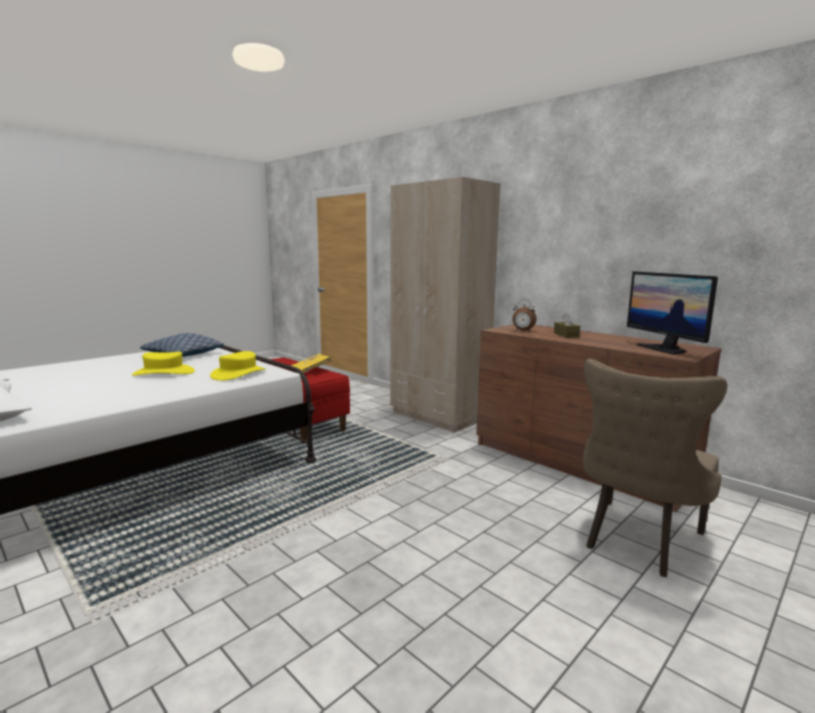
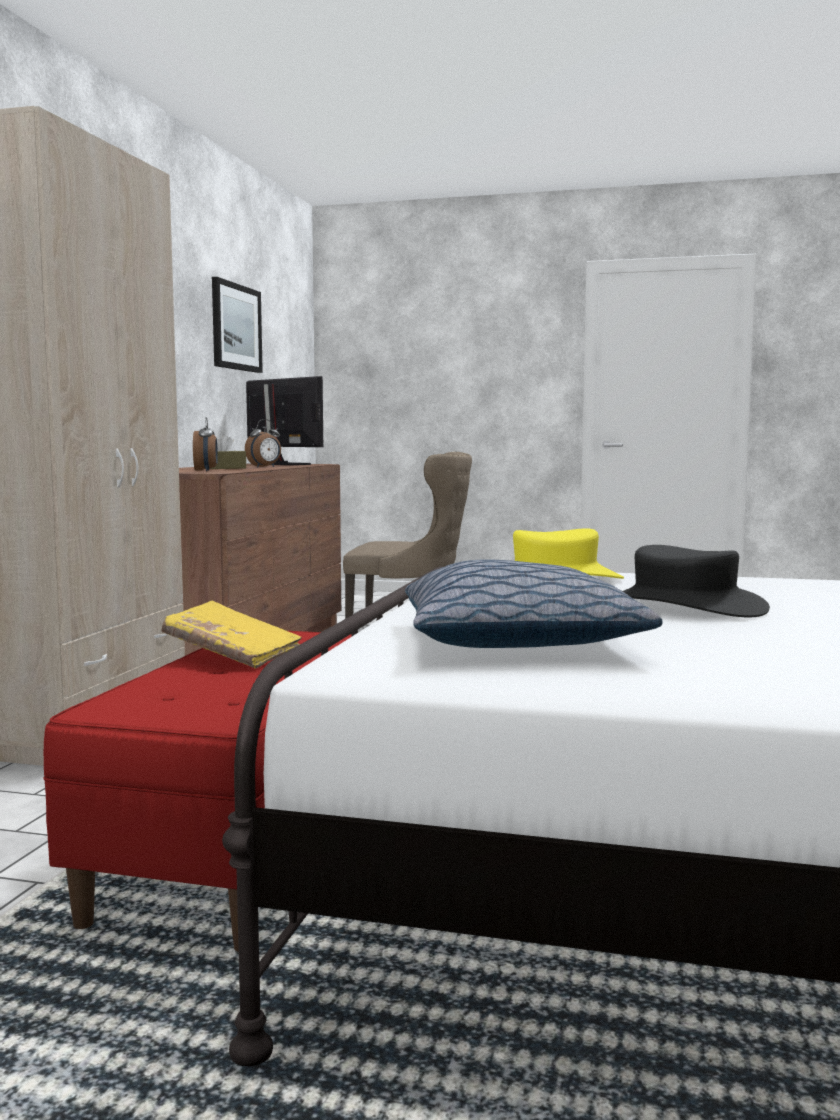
camera: 120 degrees left, 5 degrees down
yellow hat [132,352,195,376] -> black hat [623,545,770,617]
monitor [627,271,718,355] -> monitor turned 90 degrees counterclockwise [246,376,323,465]
none -> picture [212,277,263,373]
none -> alarm clock [245,419,281,467]

